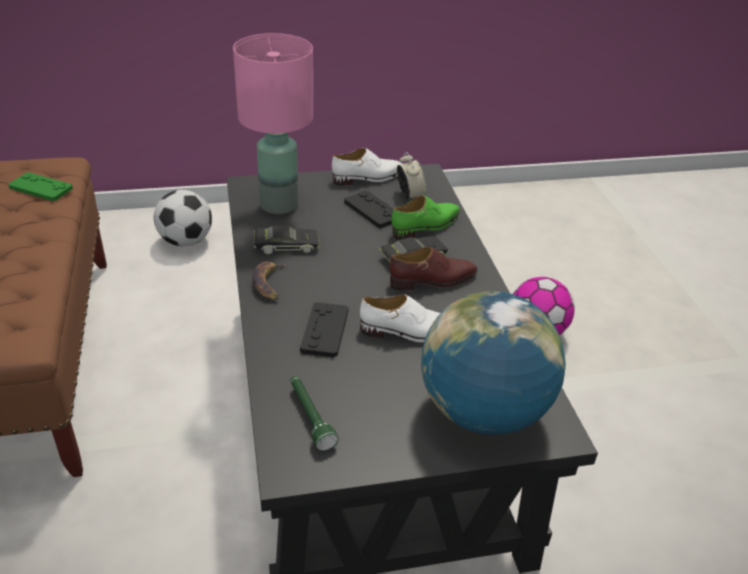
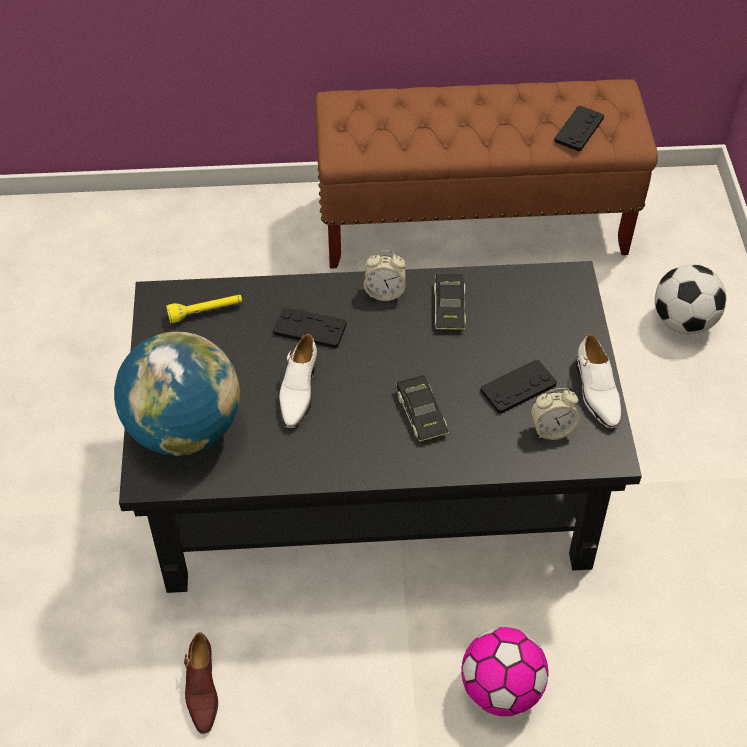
camera: 100 degrees right, 15 degrees up
green game controller [9,172,73,201] -> black game controller [554,106,604,151]
pink table lamp [233,33,313,214] -> none
banana [252,262,287,300] -> alarm clock [363,250,406,301]
green flashlight [291,376,338,451] -> yellow flashlight [166,295,242,323]
brown shoe [390,247,478,291] -> brown shoe moved to [184,633,218,734]
green shoe [391,195,460,240] -> none

